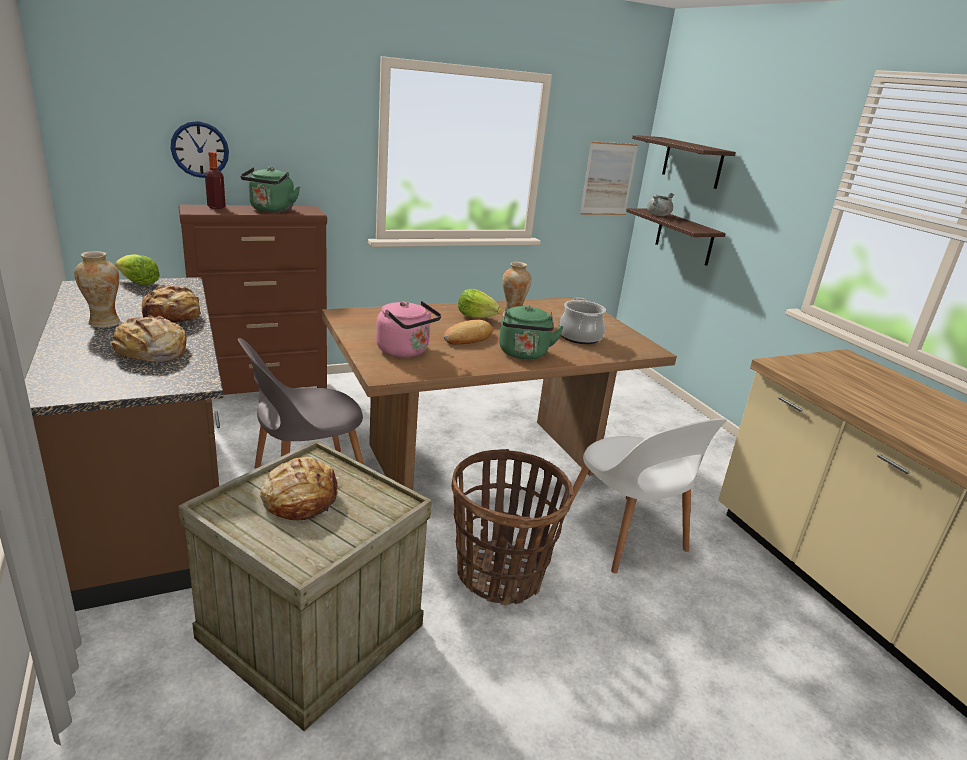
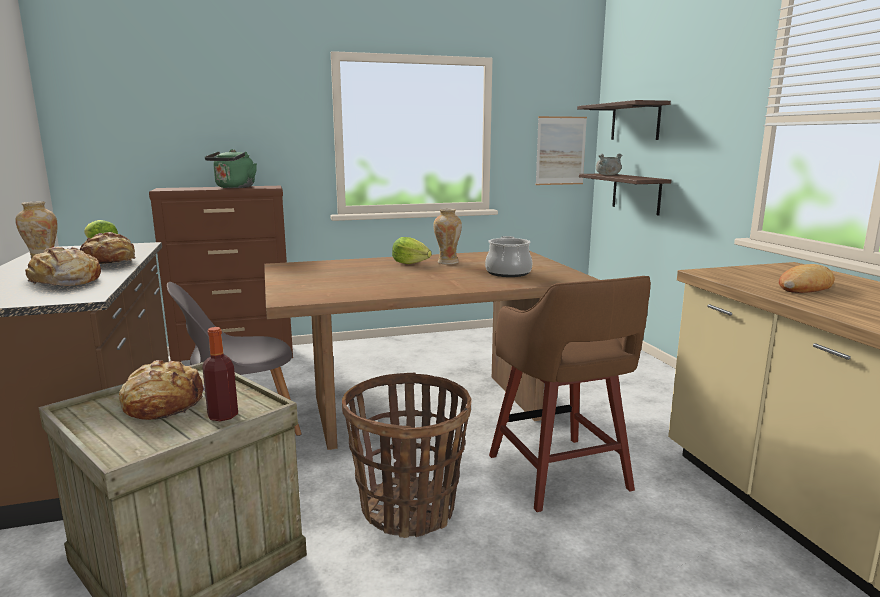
camera: 10 degrees right, 10 degrees down
wall clock [171,121,229,178] -> none
bottle [205,152,226,209] -> bottle moved to [202,327,238,421]
pink kettle [376,301,441,357] -> none
bread [444,320,493,345] -> bread moved to [779,264,835,293]
green kettle [499,305,564,359] -> none
white chair [565,418,727,573] -> brown stool [489,276,651,512]

